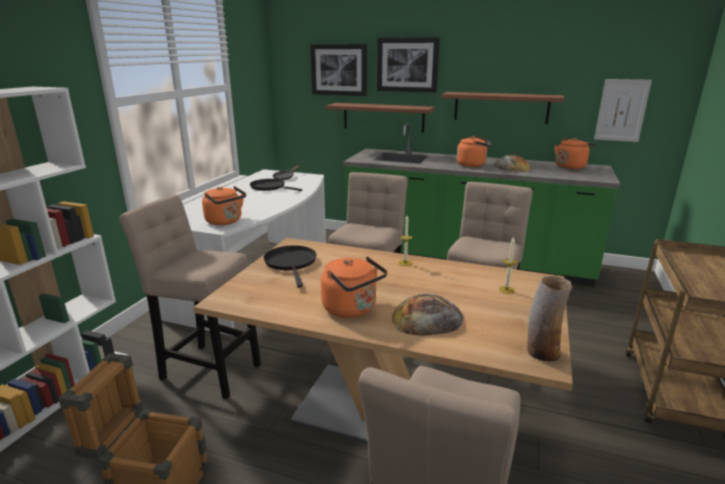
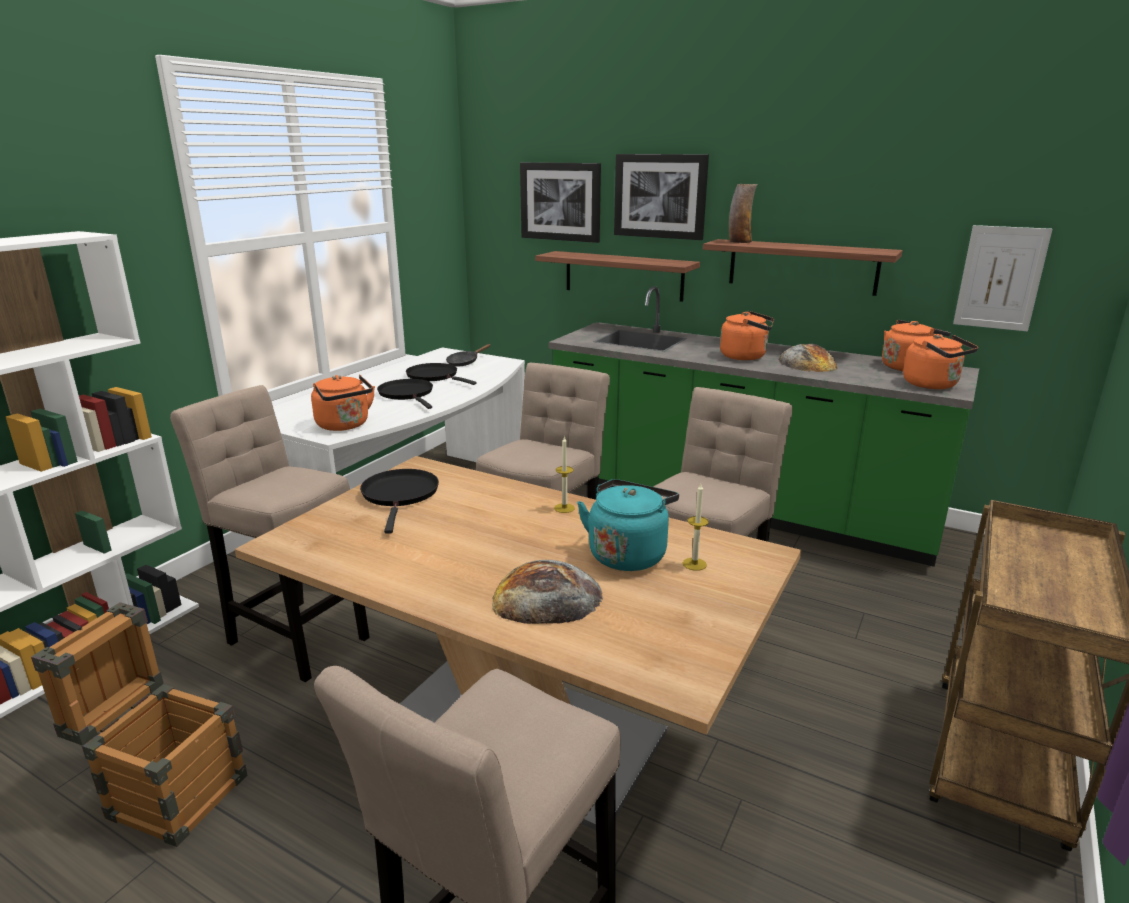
camera: 10 degrees right, 0 degrees up
orange kettle [321,256,387,318] -> orange kettle moved to [903,334,978,389]
vase [527,276,572,361] -> vase moved to [729,184,757,243]
none -> black frying pan [377,379,433,409]
none -> turquoise kettle [577,479,679,571]

